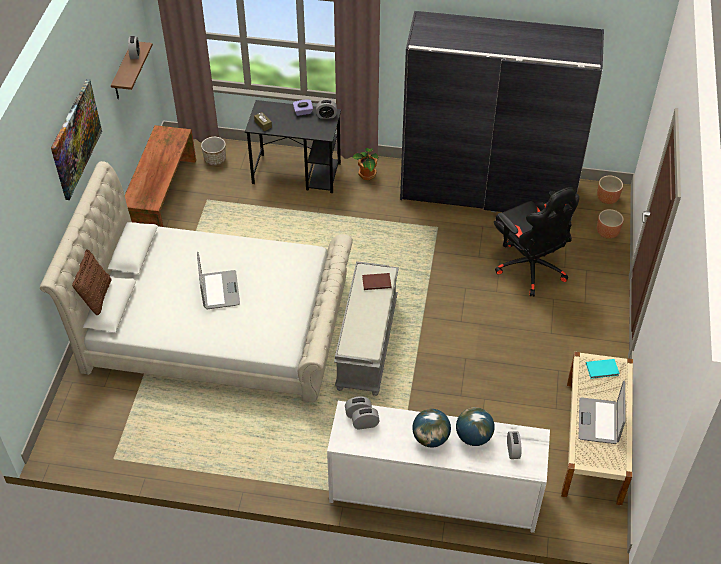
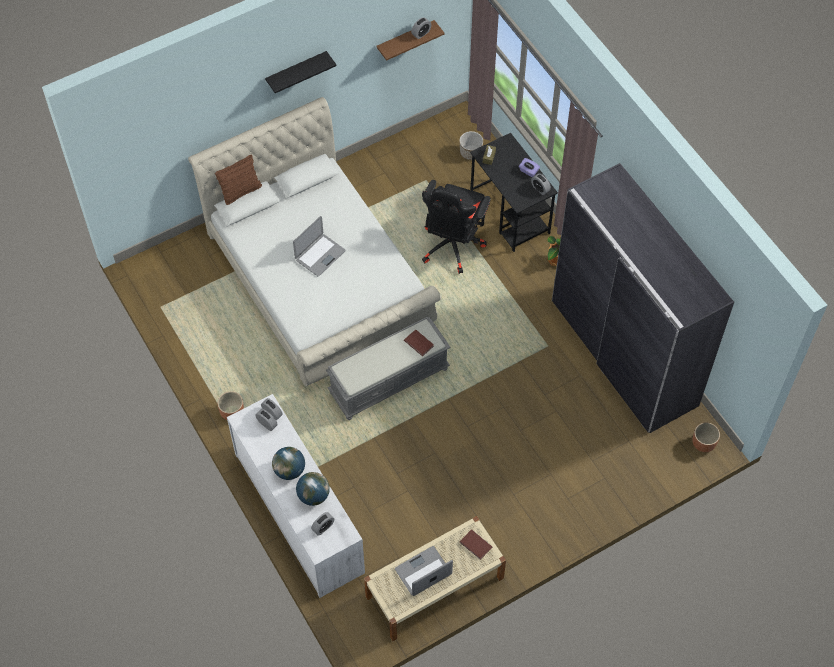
camera: 50 degrees right, 10 degrees up
picture [51,79,102,200] -> black shelf [265,51,336,93]
brown bench [125,125,196,227] -> none
black office chair [494,188,579,297] -> black office chair moved to [422,180,491,274]
turquoise book [586,359,620,379] -> brown book [460,529,492,560]
brown planter [597,209,624,239] -> brown planter moved to [218,391,244,420]

